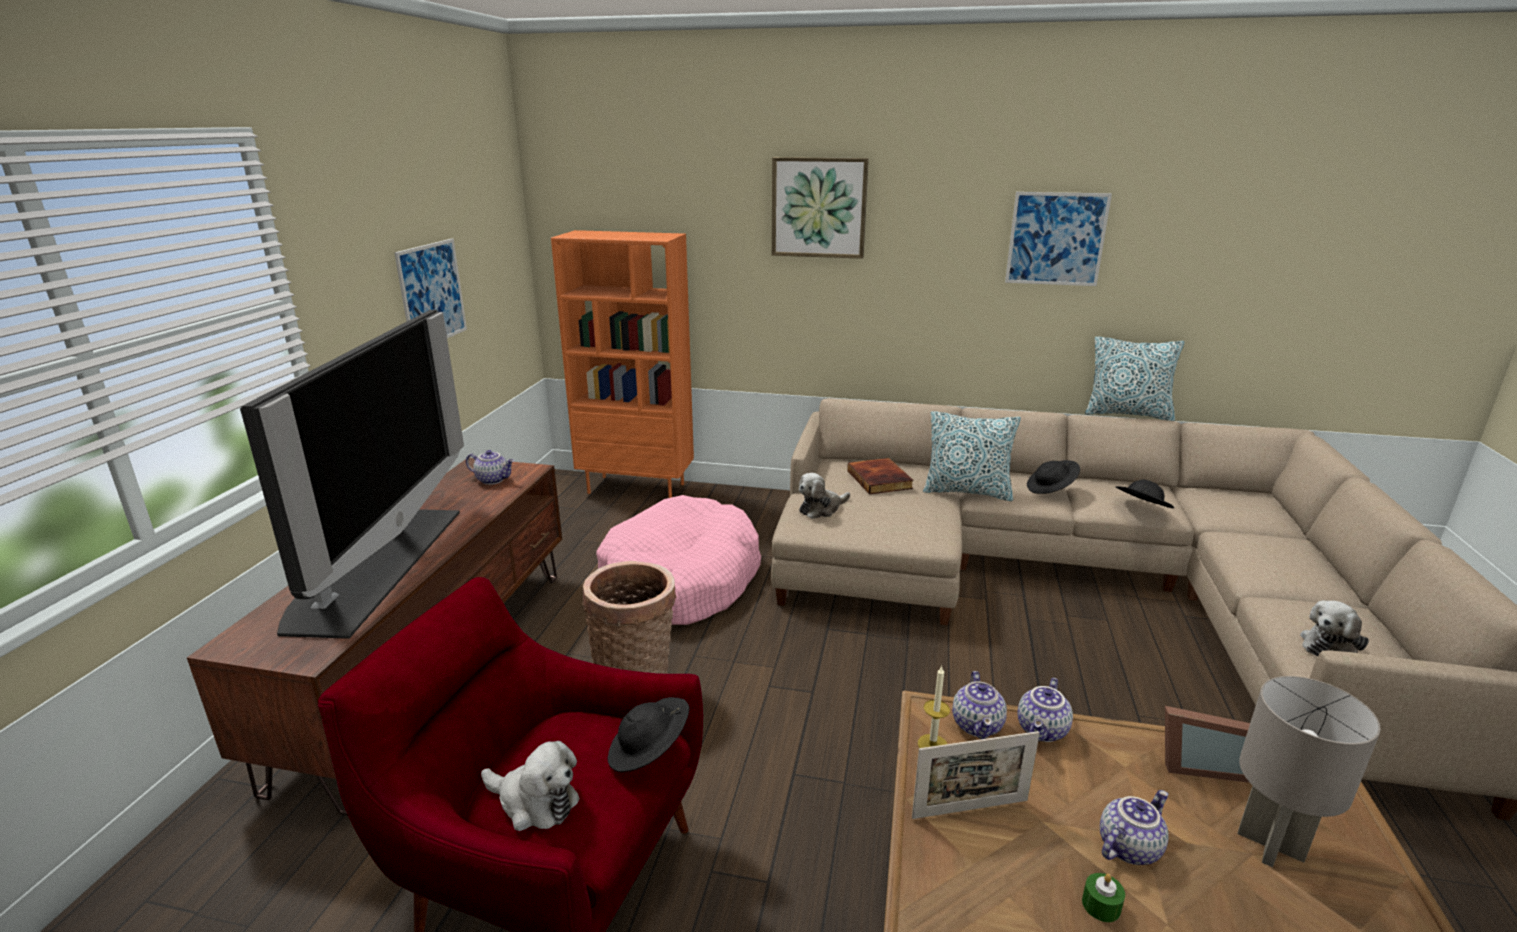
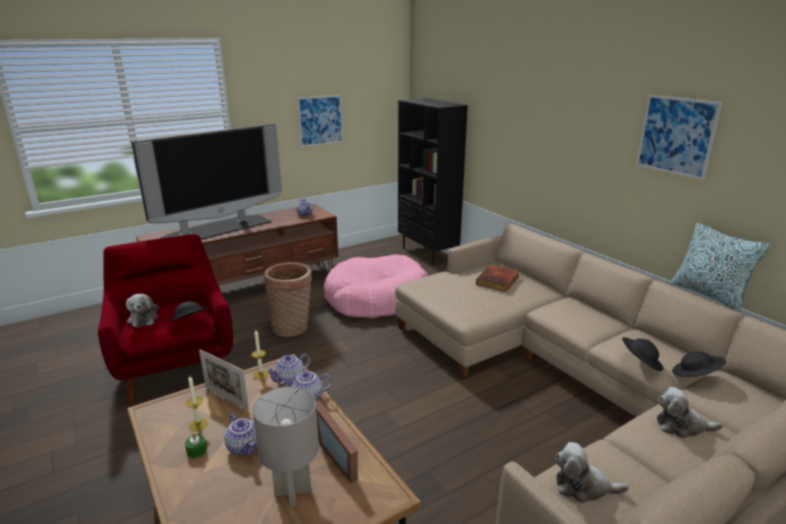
camera: 45 degrees right, 0 degrees up
orange bookcase [551,230,694,498] -> black bookcase [398,98,468,265]
picture [772,157,869,259] -> none
plush toy [799,473,850,519] -> plush toy moved to [657,387,723,438]
pillow [923,411,1021,501] -> none
black hat [1027,460,1080,494] -> black hat moved to [672,351,726,377]
teapot [1100,790,1169,865] -> teapot turned 45 degrees clockwise [224,413,257,455]
none -> candle [186,375,208,431]

